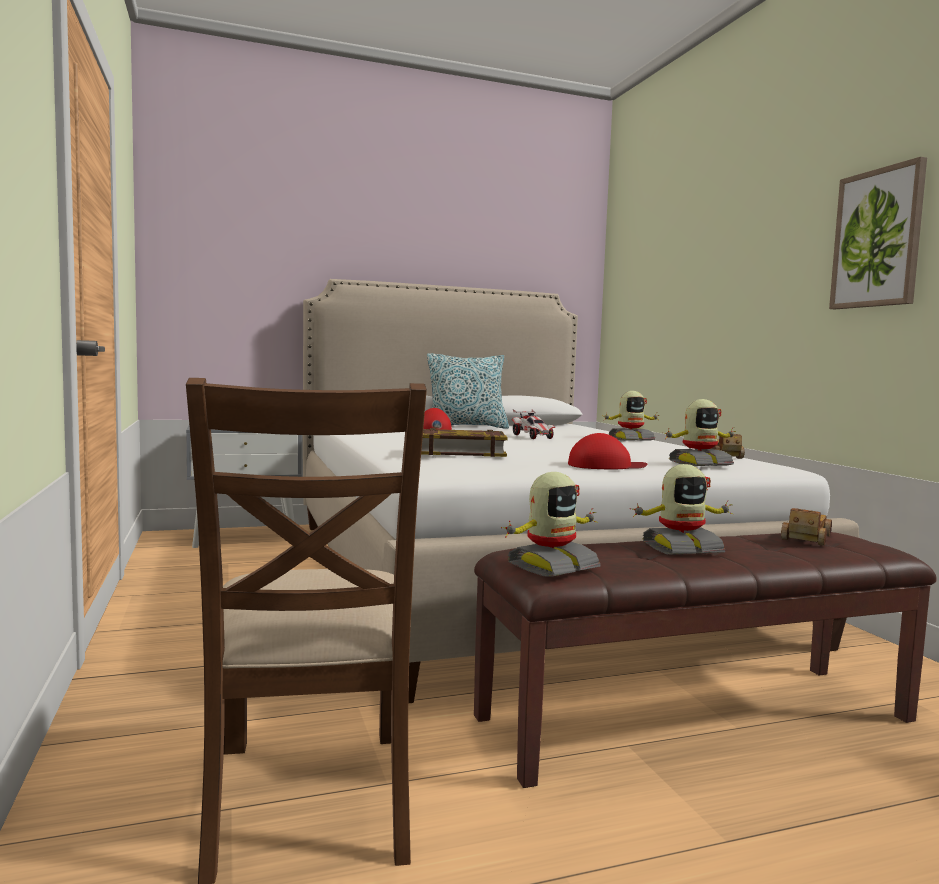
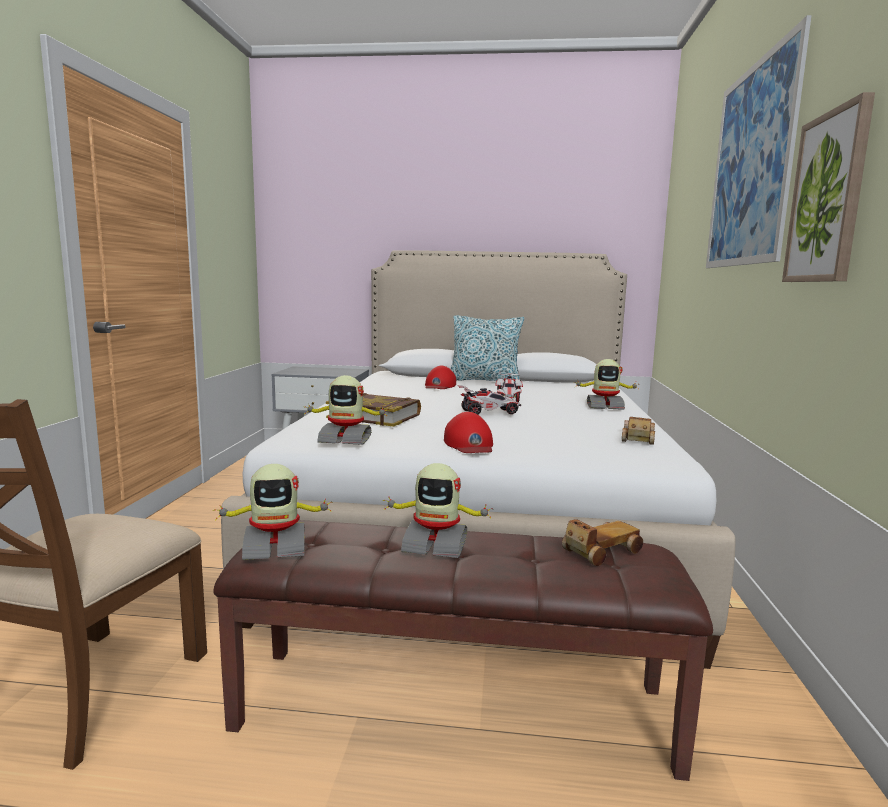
camera: 25 degrees right, 5 degrees up
red cap [568,433,647,469] -> red cap turned 60 degrees clockwise [444,412,493,453]
toy robot [665,399,736,466] -> toy robot moved to [305,375,389,445]
none -> toy car [458,385,521,414]
none -> picture [706,15,812,268]

